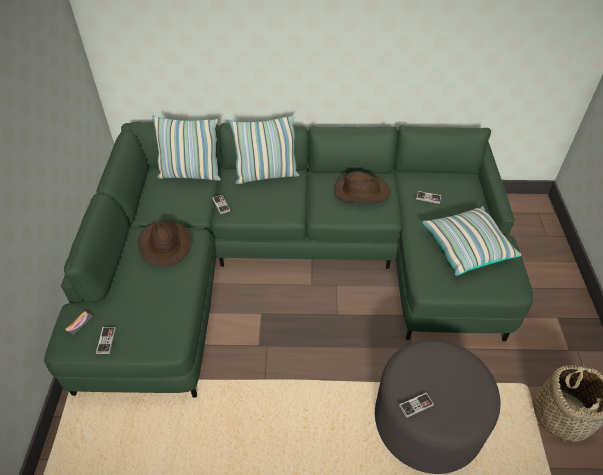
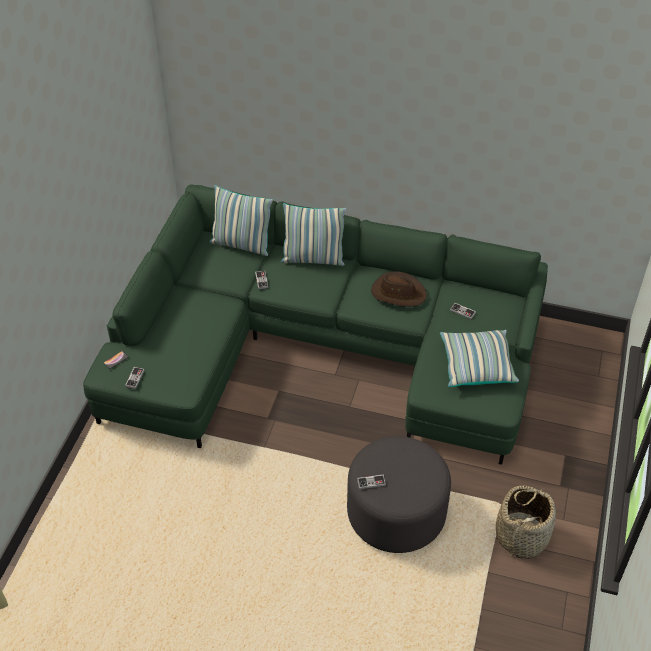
camera: 15 degrees right, 0 degrees up
brown hat [137,221,191,267] -> none

